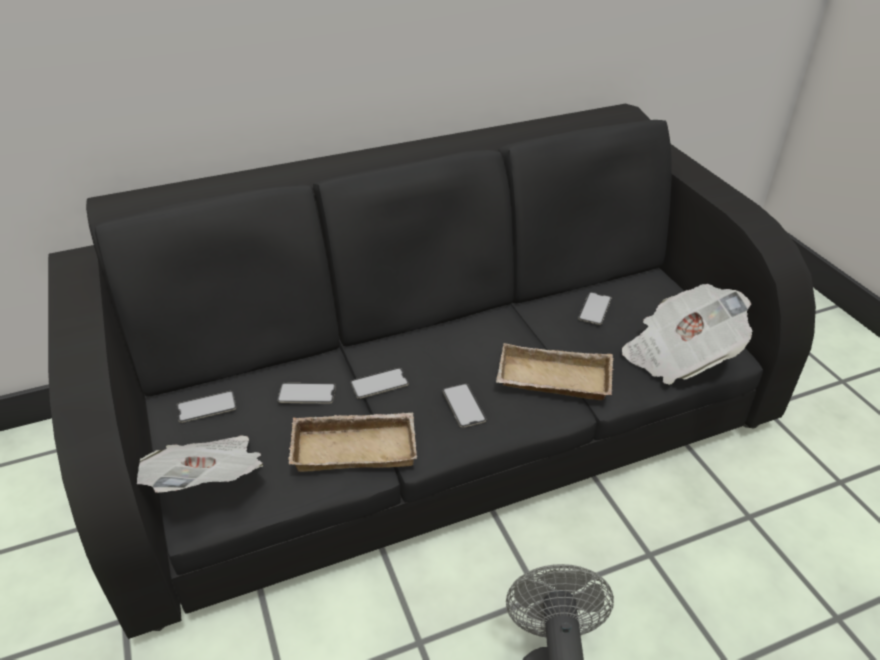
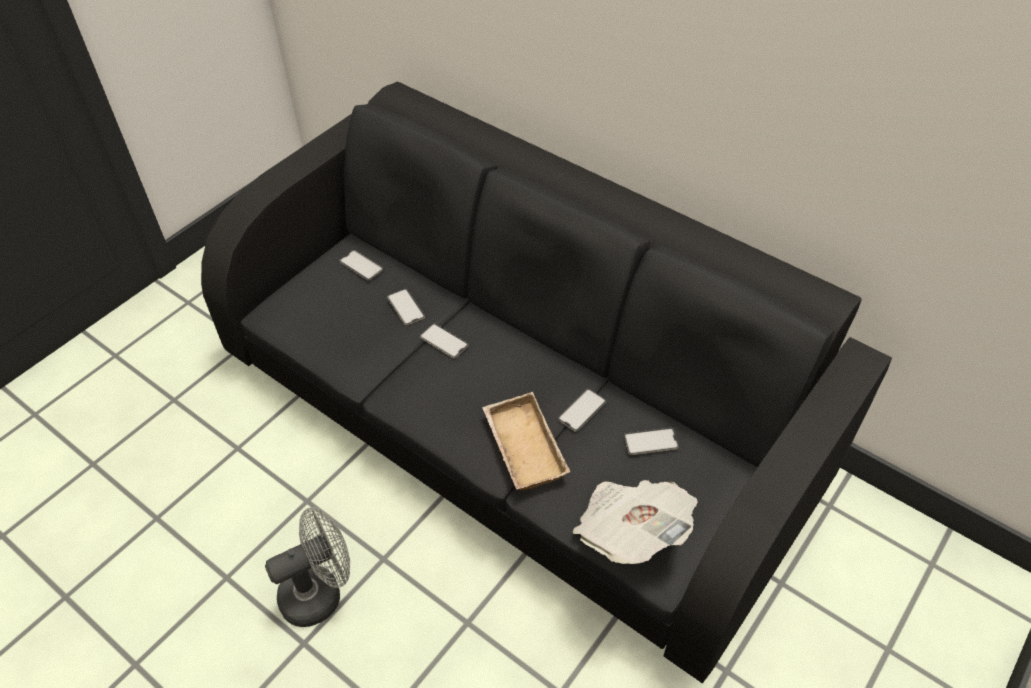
camera: 60 degrees right, 10 degrees up
newspaper [137,435,263,493] -> none
beige tray [288,413,417,472] -> none
phone [443,383,486,428] -> phone moved to [558,389,606,432]

